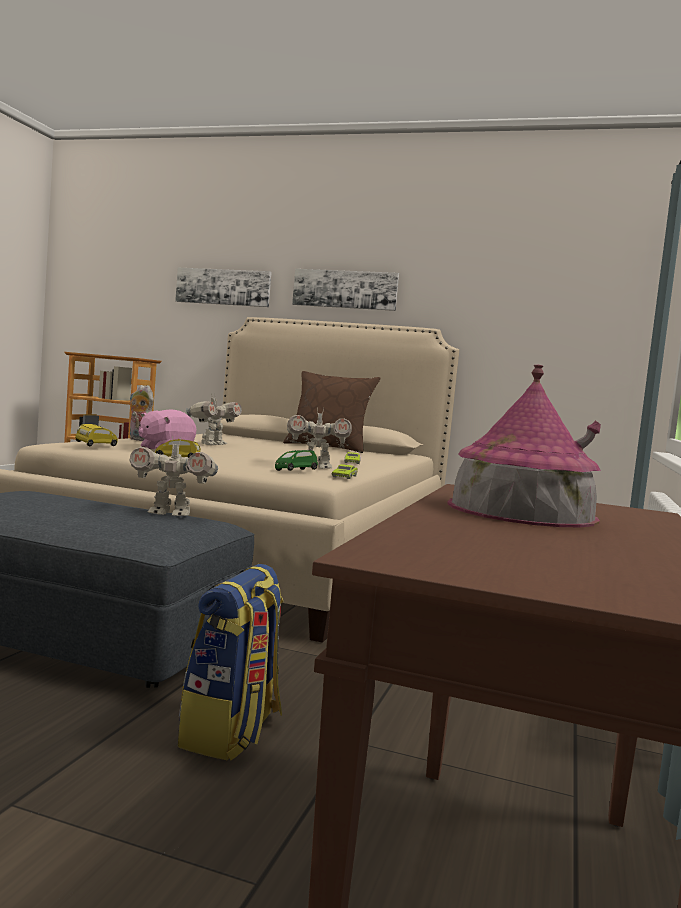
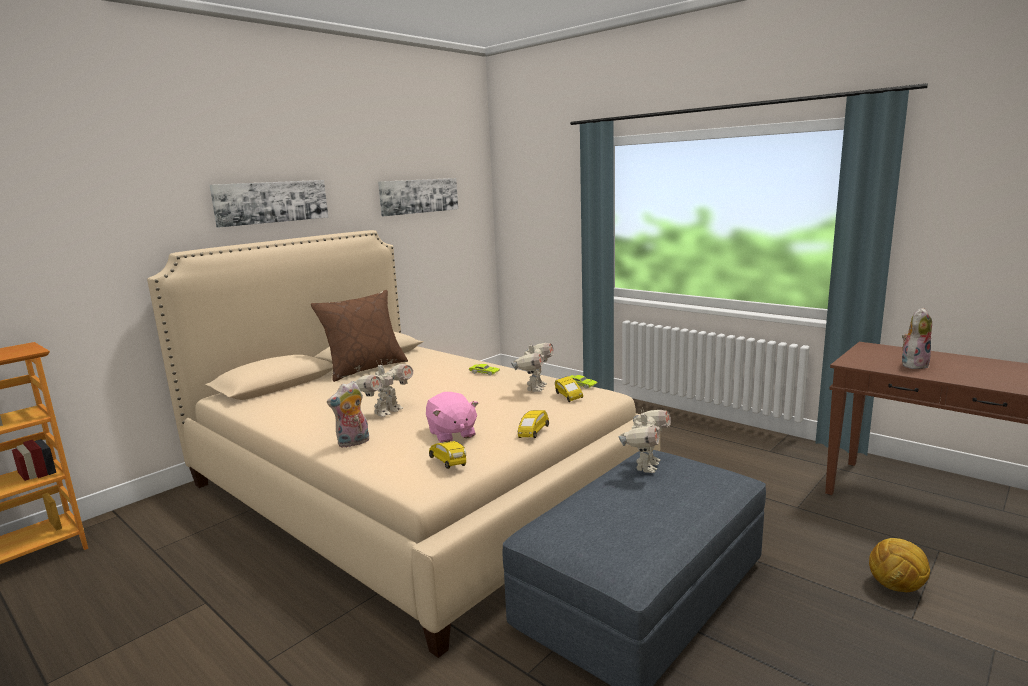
camera: 65 degrees left, 10 degrees up
picture [175,268,272,307] -> picture moved to [378,178,458,216]
backpack [178,564,284,760] -> none
toy robot [186,393,242,445] -> toy robot turned 75 degrees clockwise [353,361,413,417]
green toy car [275,449,318,471] -> yellow toy car [555,376,583,402]
toy house [447,365,601,527] -> plush toy [902,308,932,369]
none -> football [869,538,930,592]

